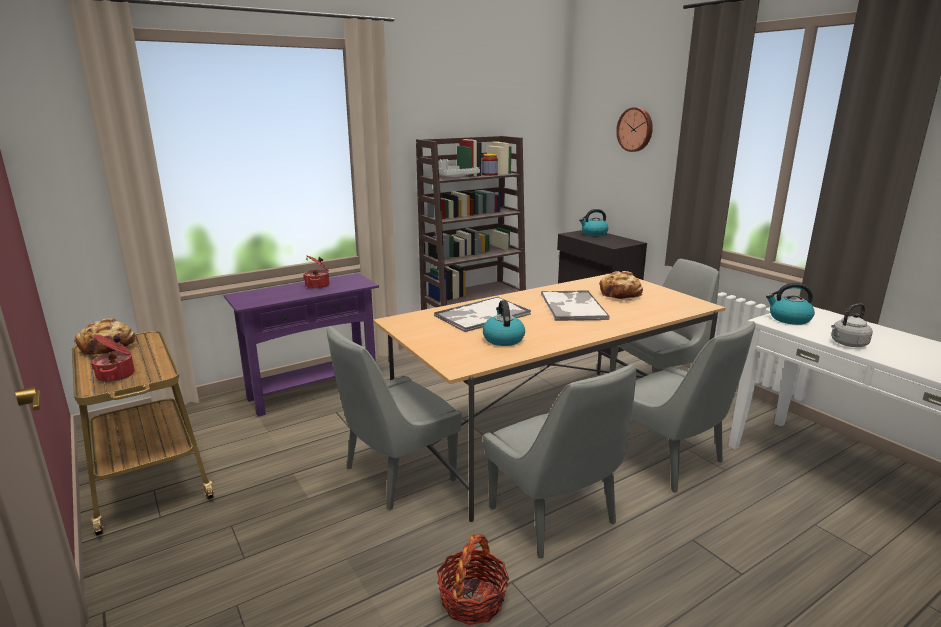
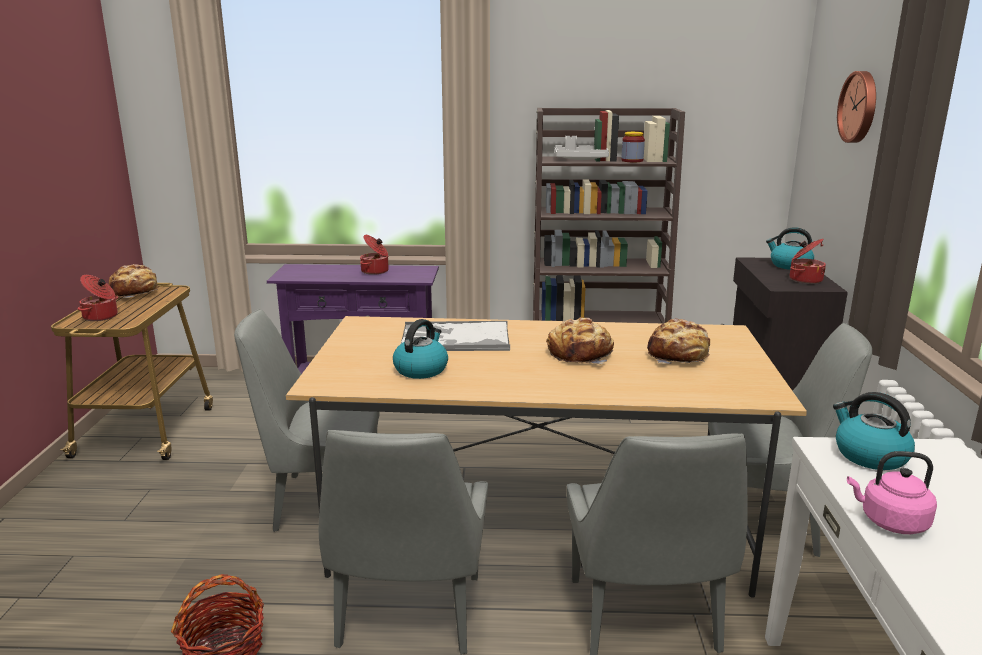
camera: 35 degrees right, 0 degrees up
tray [541,290,610,321] -> bread [546,318,614,364]
grey kettle [831,303,873,347] -> pink kettle [847,451,937,534]
none -> cooking pot [790,239,826,284]

